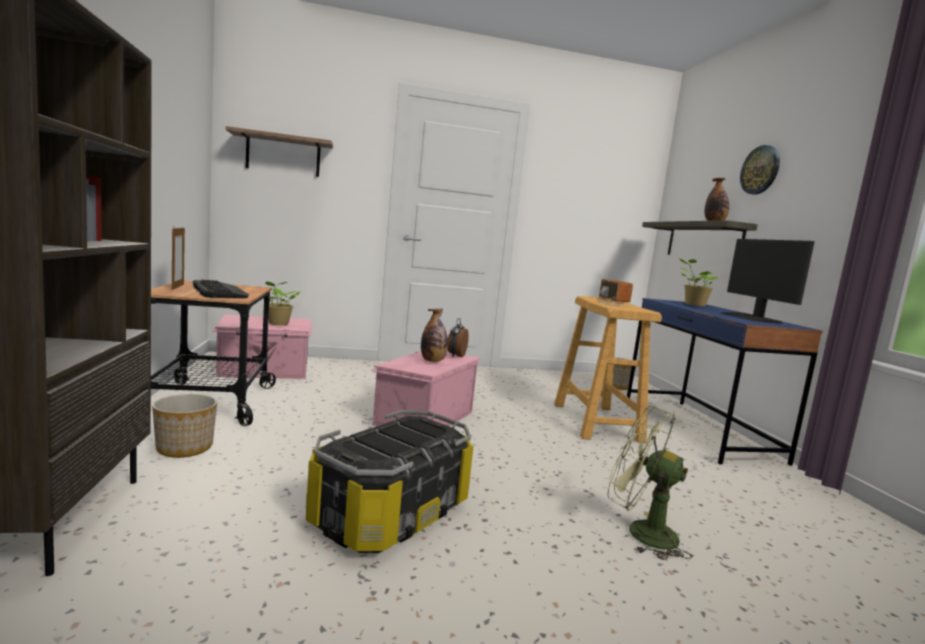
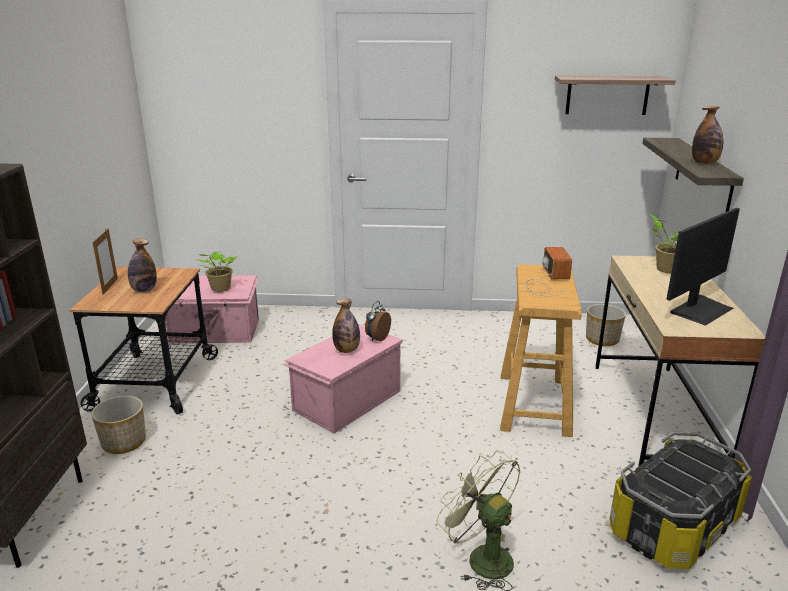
camera: 15 degrees right, 15 degrees up
keyboard [193,279,249,298] -> bottle [128,239,157,292]
shelf [226,126,333,177] -> shelf moved to [555,76,676,115]
storage box [306,410,474,553] -> storage box moved to [610,432,752,569]
blue desk [627,298,823,466] -> beige desk [595,255,765,467]
monitor [722,239,815,324] -> monitor turned 135 degrees counterclockwise [666,208,740,326]
wall clock [740,145,780,195] -> none

